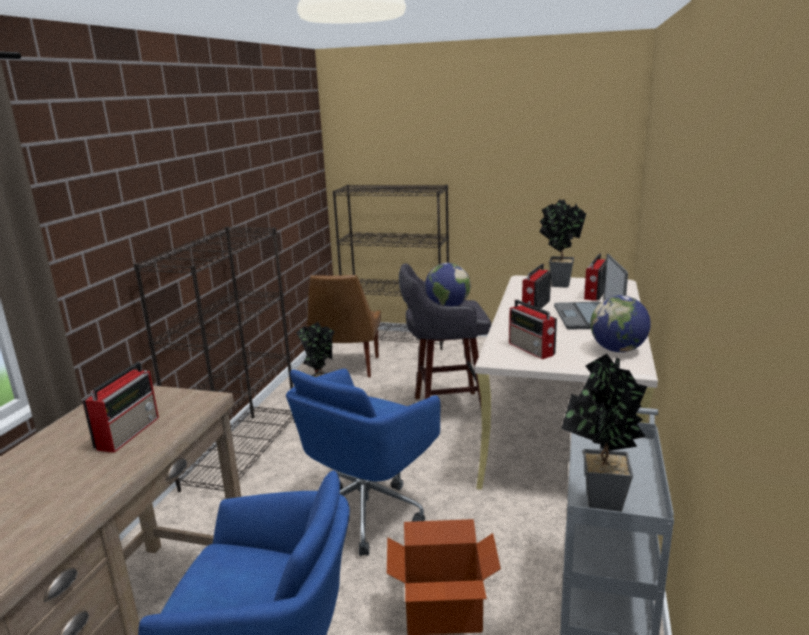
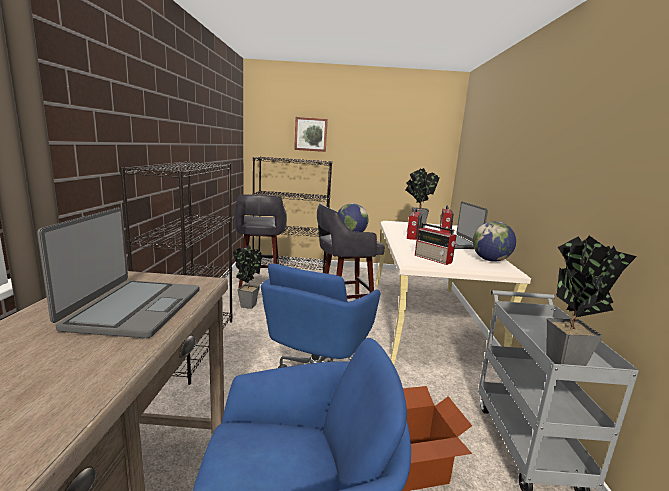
camera: 15 degrees left, 5 degrees down
radio [82,362,159,453] -> laptop [37,207,200,338]
brown chair [307,275,381,378] -> grey stool [234,194,287,288]
none -> picture [294,117,328,152]

